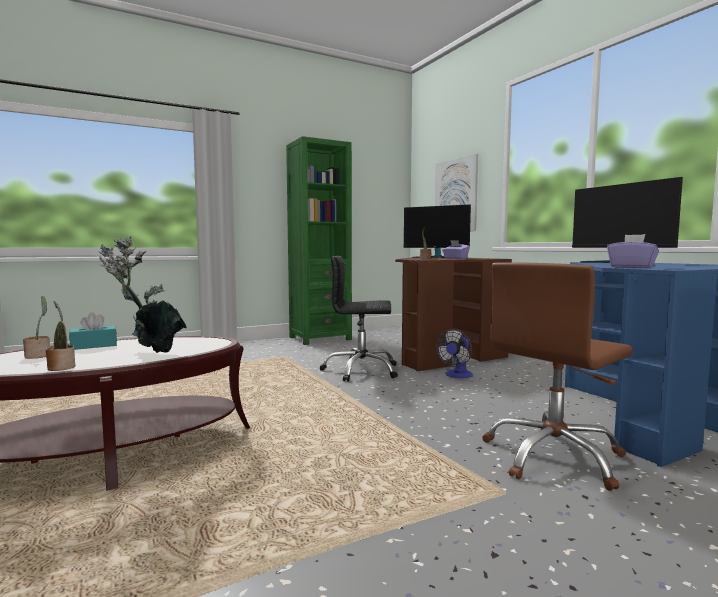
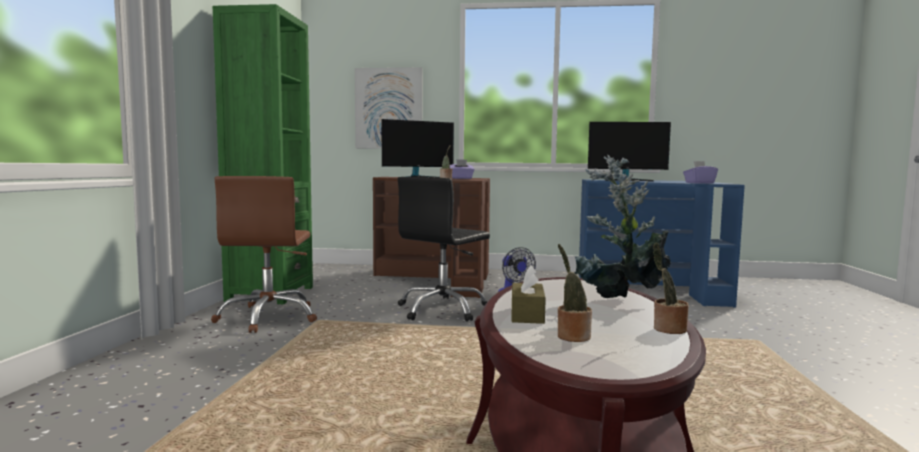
camera: 55 degrees left, 0 degrees up
turquoise tissue box [69,312,117,350] -> brown tissue box [511,265,546,324]
brown office chair [483,262,633,491] -> brown office chair moved to [211,176,317,333]

